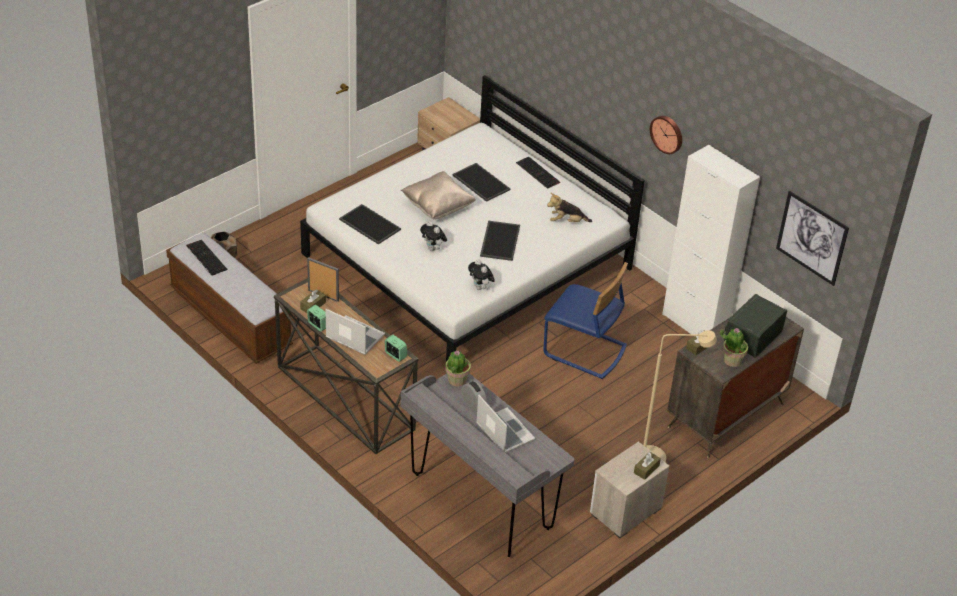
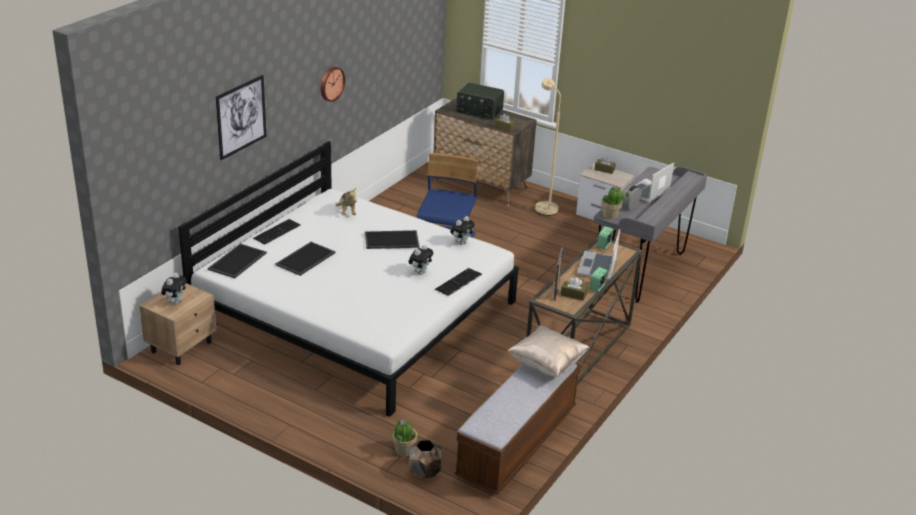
camera: 105 degrees left, 10 degrees down
keyboard [186,240,227,276] -> keyboard moved to [435,268,482,296]
tray [339,204,401,244] -> tray moved to [208,244,267,278]
beige pillow [401,171,476,220] -> beige pillow moved to [507,325,590,377]
white cabinet [662,145,760,334] -> none
potted plant [720,328,748,367] -> potted plant moved to [392,419,417,457]
picture [776,191,849,286] -> picture moved to [216,75,266,160]
none -> plush toy [161,273,186,304]

